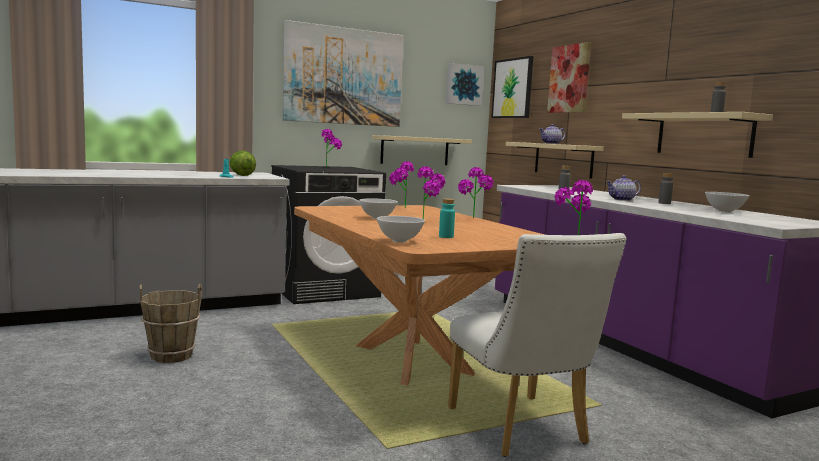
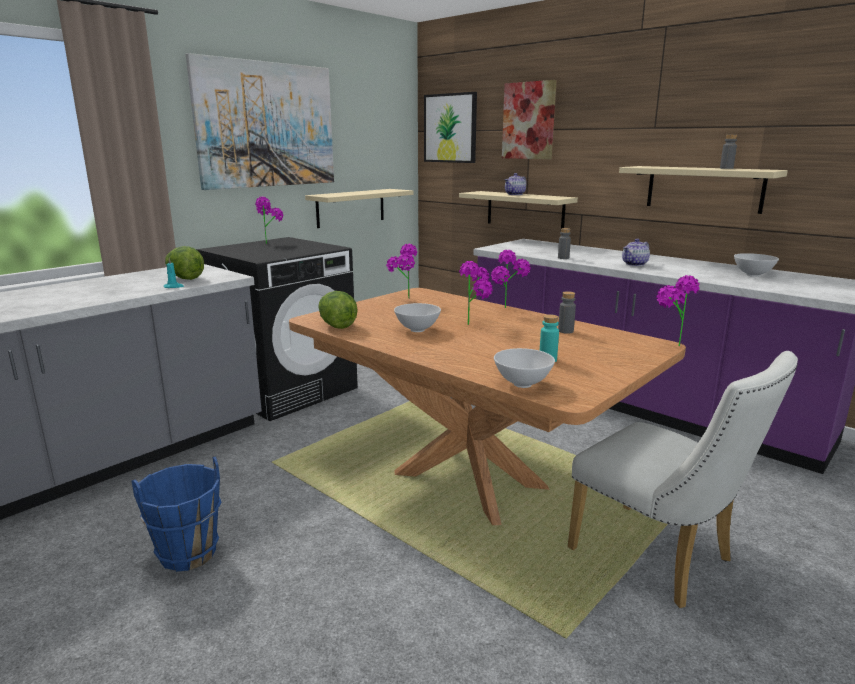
camera: 20 degrees left, 10 degrees up
brown bucket [140,284,202,363] -> blue bucket [132,456,221,572]
picture [446,63,484,106] -> none
grey bottle [658,173,673,204] -> grey bottle moved to [558,291,576,334]
none -> lettuce [318,291,358,329]

